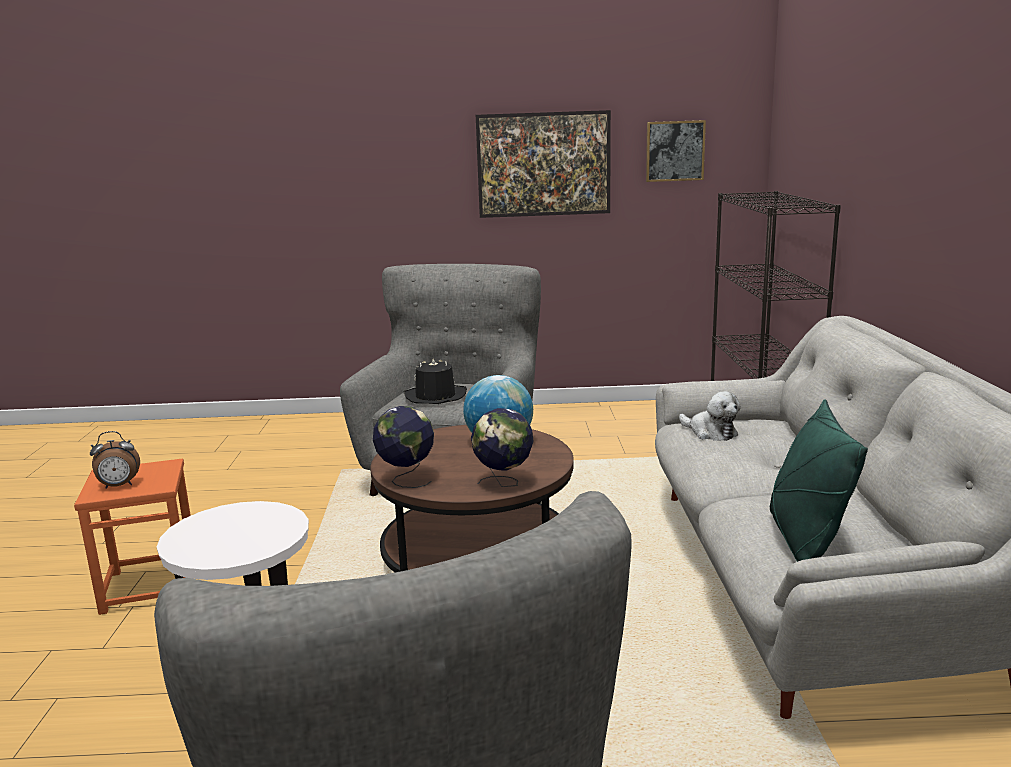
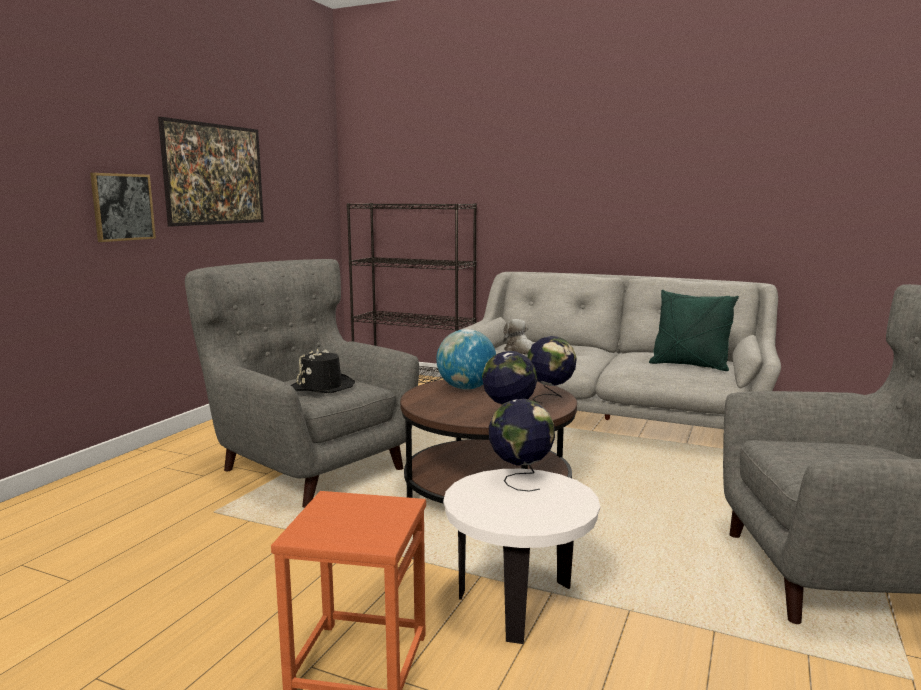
camera: 65 degrees left, 5 degrees down
alarm clock [90,431,140,489] -> none
picture [646,120,706,182] -> picture moved to [90,173,156,242]
plush toy [679,391,741,441] -> plush toy turned 105 degrees counterclockwise [503,319,533,355]
none -> globe [489,399,555,492]

